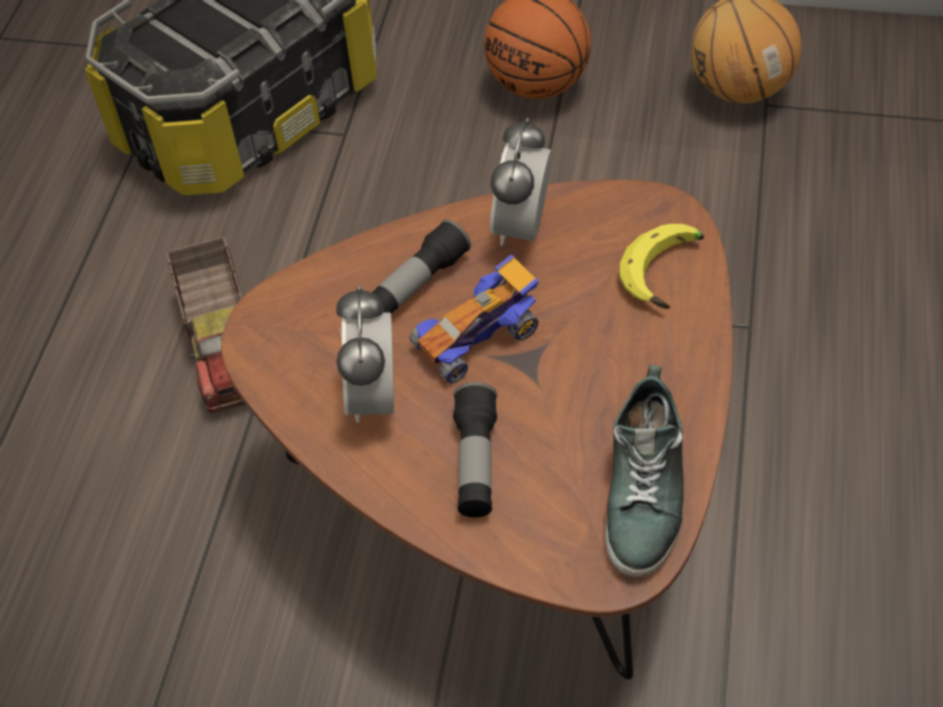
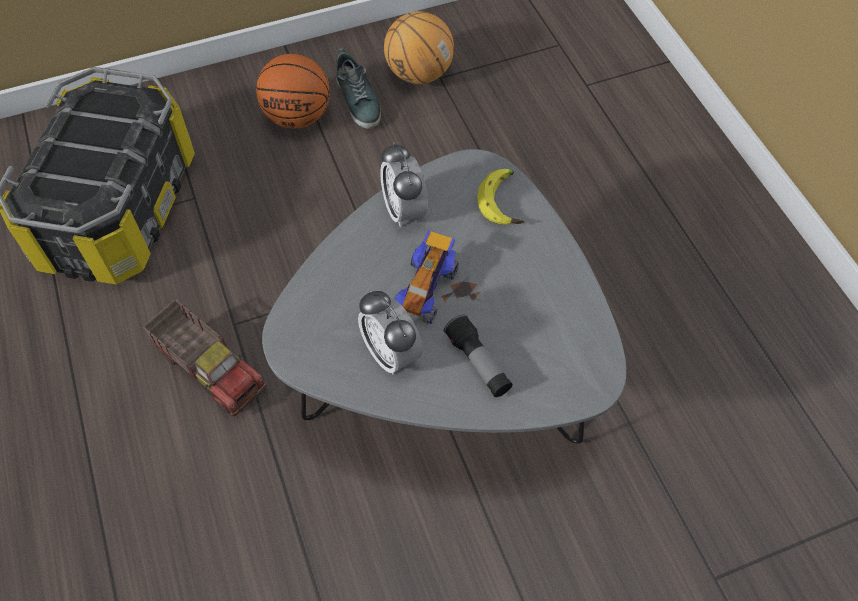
camera: 35 degrees left, 5 degrees up
brown coffee table [221,180,733,680] -> grey coffee table [262,149,626,444]
flashlight [371,219,471,313] -> none
shoe [605,364,684,578] -> shoe moved to [336,48,381,129]

